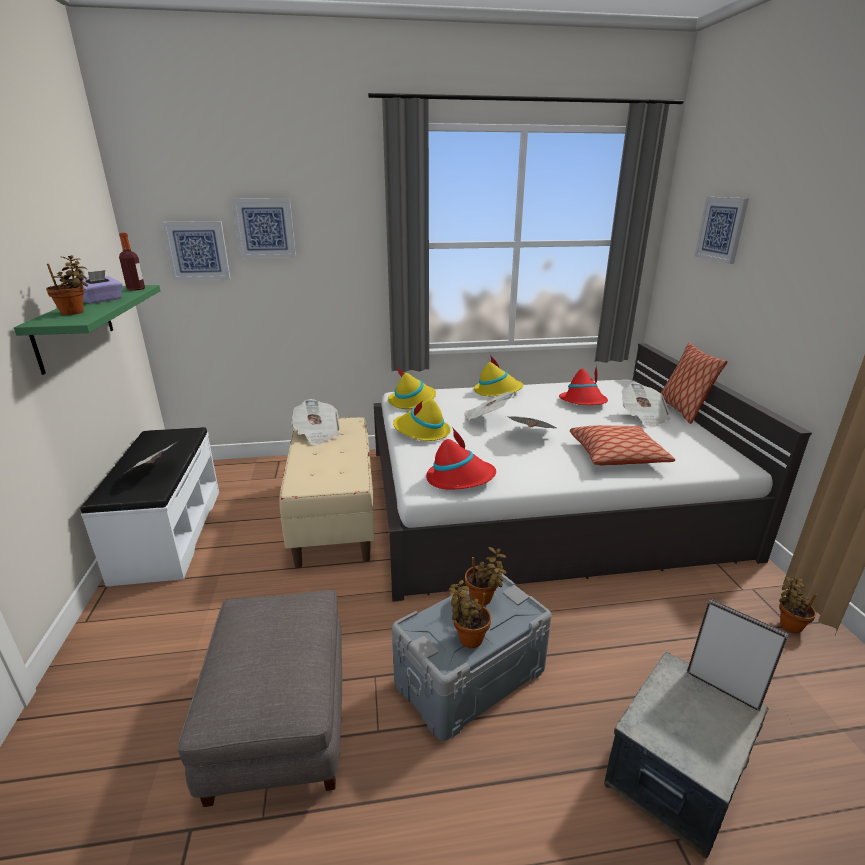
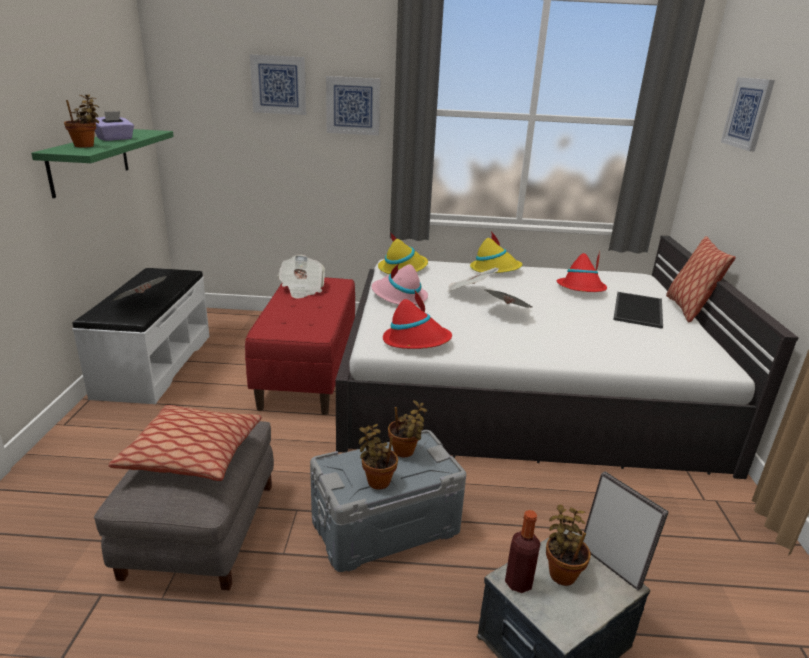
camera: 10 degrees right, 0 degrees up
bottle [119,233,145,291] -> bottle moved to [505,510,540,593]
picture [162,221,230,280] -> picture moved to [326,76,380,135]
beige bench [279,417,375,568] -> red bench [245,277,356,415]
yellow hat [393,400,451,441] -> pink hat [372,263,428,305]
pillow [570,425,675,465] -> pillow moved to [108,405,262,481]
newspaper [621,382,670,428] -> tray [613,292,663,329]
potted plant [779,577,817,633] -> potted plant moved to [546,504,591,586]

